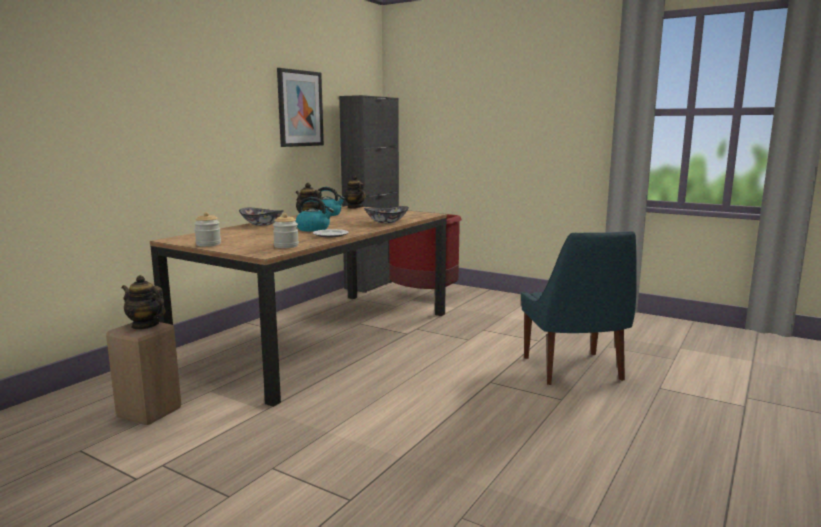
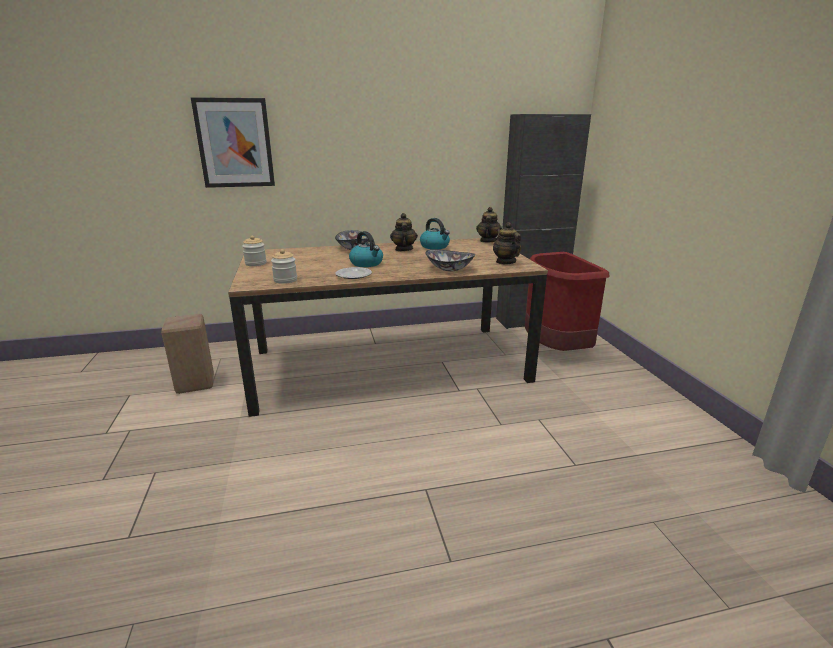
camera: 45 degrees right, 10 degrees up
teapot [121,275,166,330] -> teapot moved to [493,222,521,265]
picture [277,68,324,147] -> picture moved to [191,97,275,188]
blue chair [521,231,637,385] -> none

